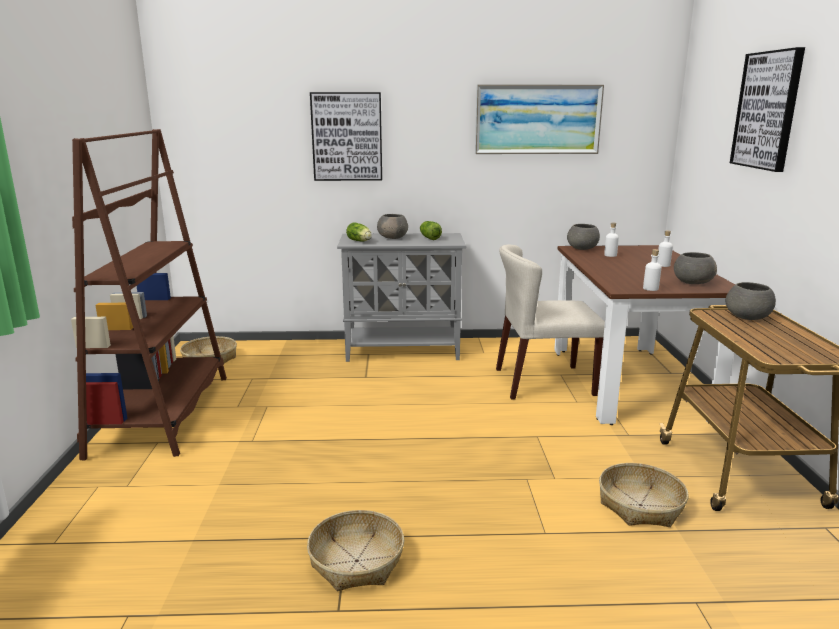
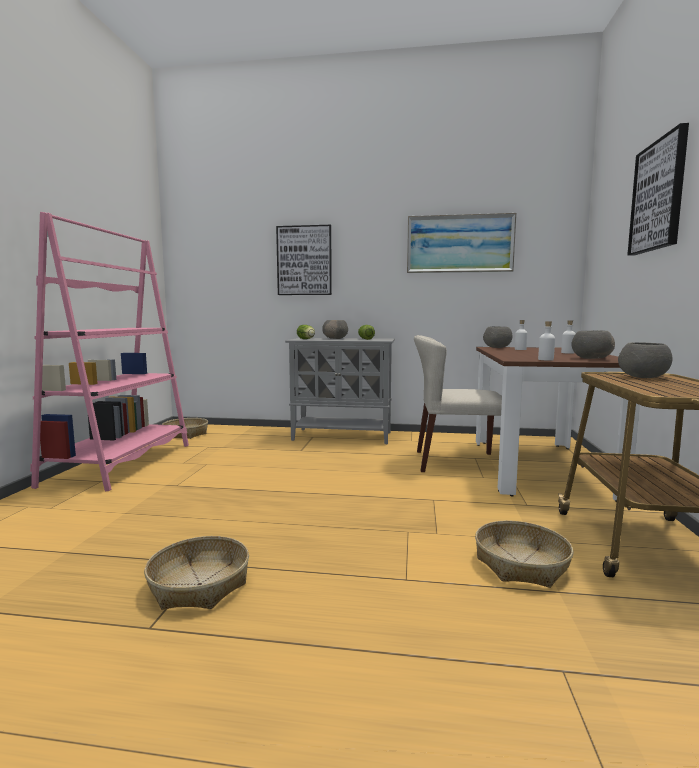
camera: 10 degrees right, 10 degrees down
brown bookcase [71,129,227,461] -> pink bookcase [30,212,189,491]

